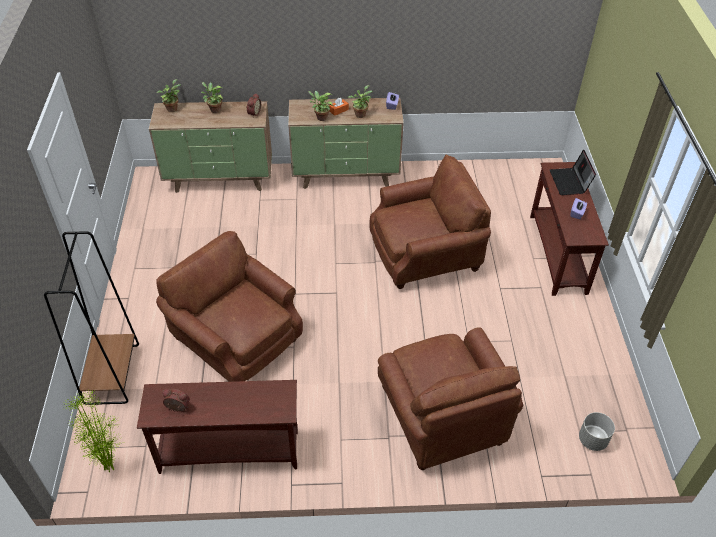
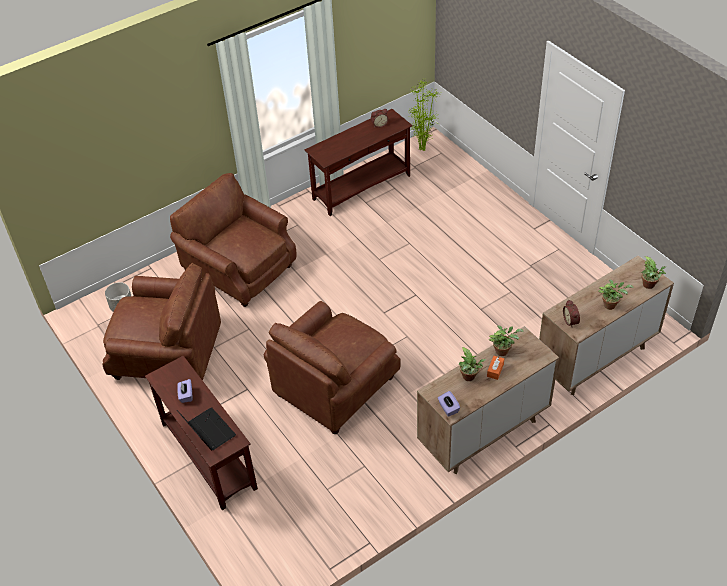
camera: 150 degrees right, 0 degrees up
clothes rack [44,231,139,405] -> none
brown armchair [156,231,303,382] -> brown armchair moved to [102,263,221,381]

